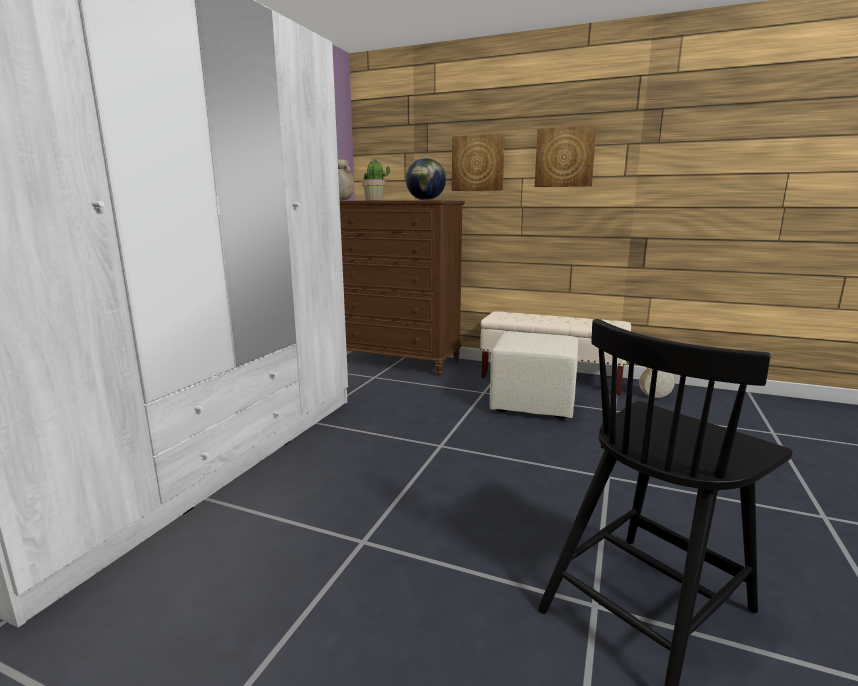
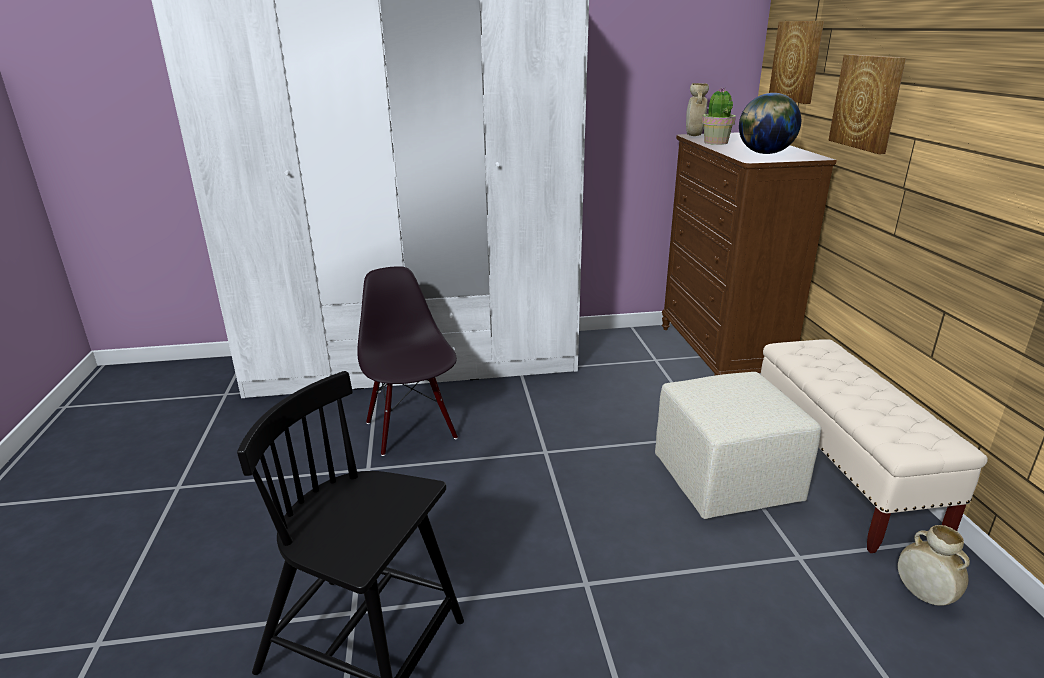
camera: 60 degrees right, 10 degrees up
picture [535,125,597,187] -> picture moved to [769,21,824,104]
none -> black chair [357,266,458,456]

